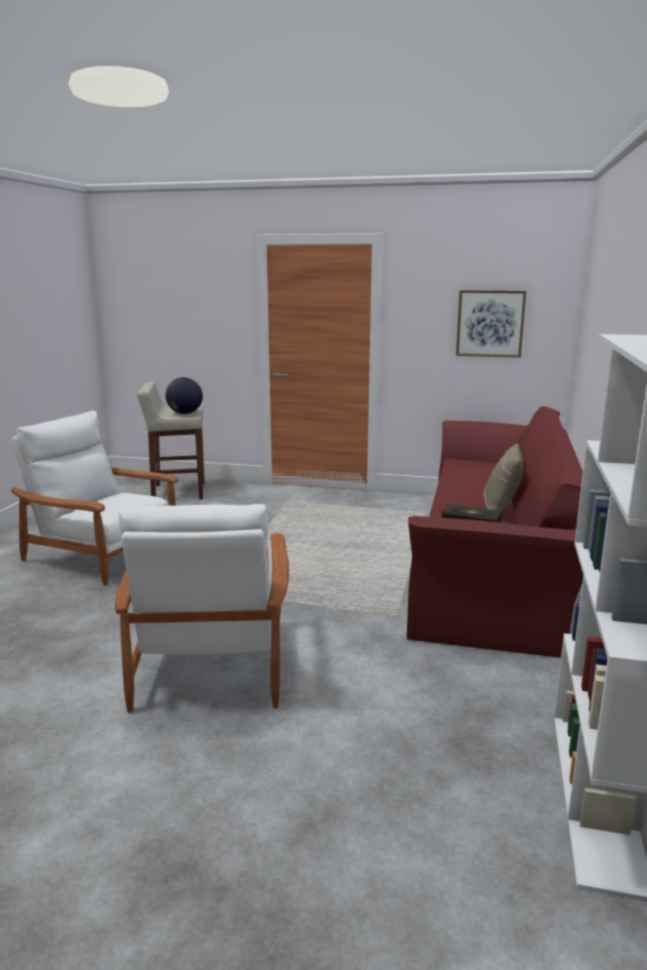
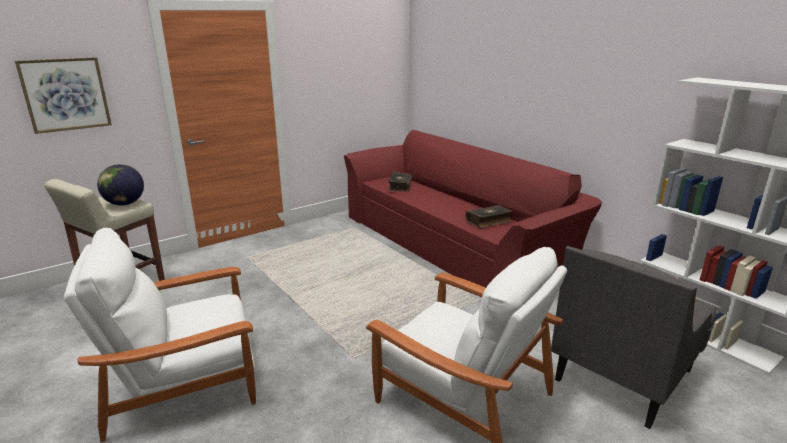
camera: 50 degrees left, 5 degrees up
picture [456,290,526,358] -> picture moved to [15,57,112,134]
beige pillow [484,443,523,512] -> none
none -> book [388,172,412,192]
none -> grey armchair [551,245,716,429]

